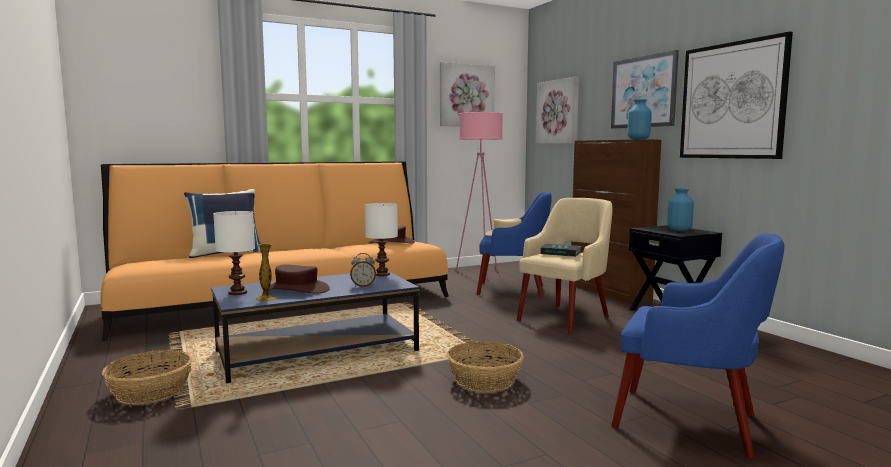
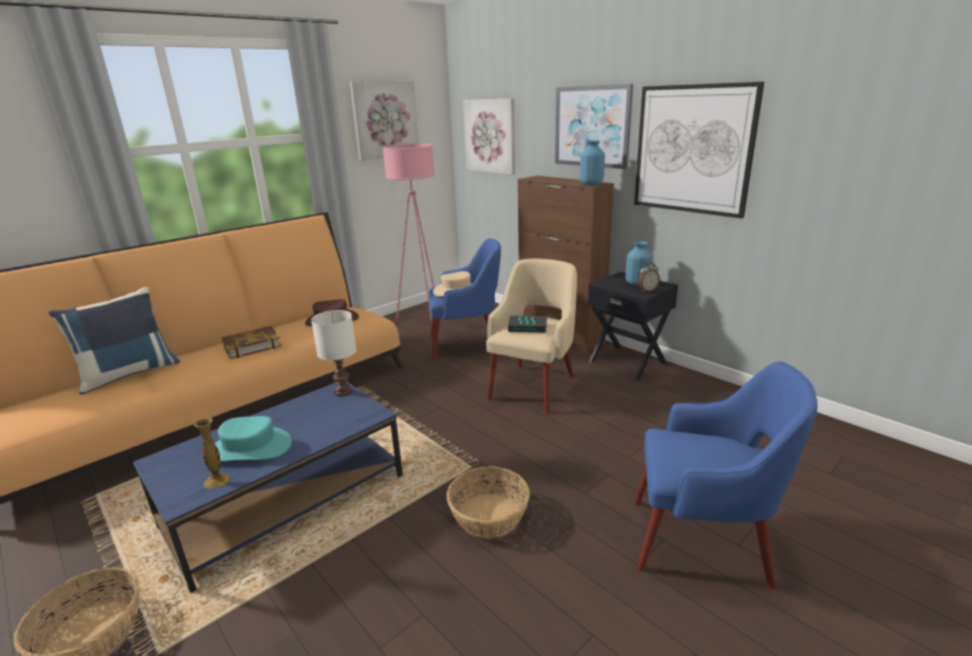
camera: 15 degrees left, 15 degrees up
white table lamp [213,211,255,295] -> none
brown hat [269,264,330,293] -> turquoise hat [215,416,292,462]
alarm clock [350,253,376,287] -> alarm clock moved to [638,262,660,292]
none -> book [222,326,282,359]

